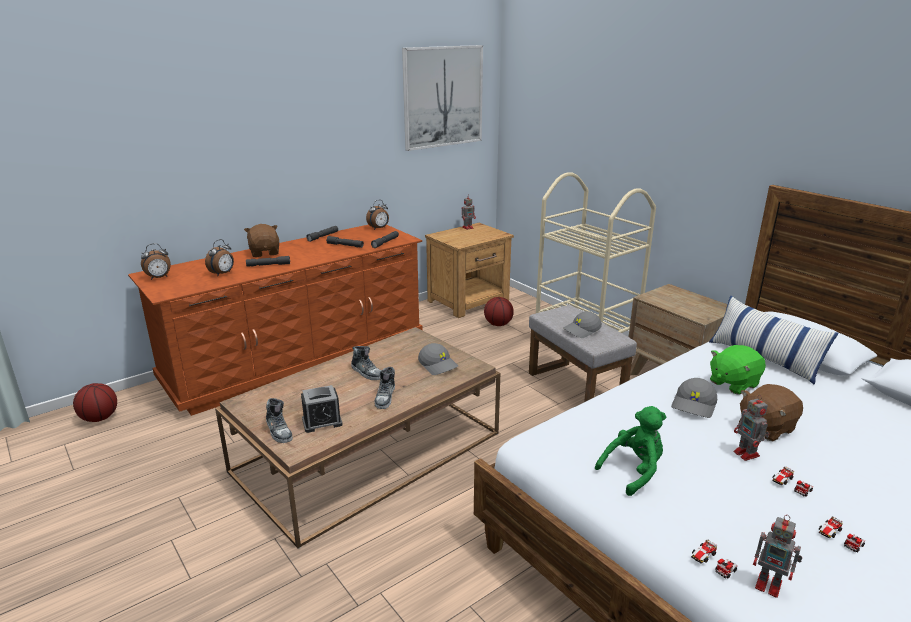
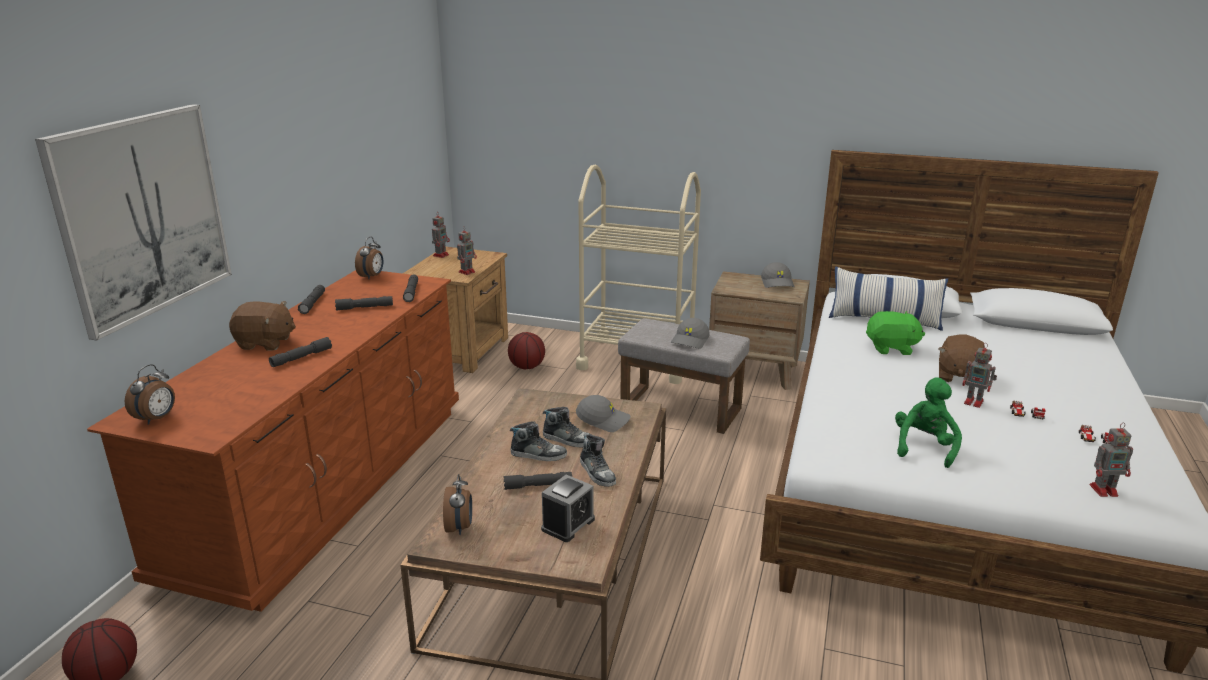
camera: 35 degrees left, 0 degrees up
alarm clock [205,239,234,276] -> alarm clock moved to [443,474,472,535]
brown plush toy [244,224,279,257] -> brown plush toy turned 150 degrees clockwise [229,301,296,350]
shoe [266,398,293,443] -> shoe moved to [543,407,591,448]
picture [402,45,483,151] -> picture moved to [35,104,232,341]
grey cap [671,378,717,418] -> grey cap moved to [761,262,795,288]
toy car [691,539,738,579] -> none
green plush toy [710,345,766,395] -> green plush toy turned 105 degrees counterclockwise [866,311,925,355]
none -> toy robot [457,227,477,275]
none -> grey flashlight [504,472,572,490]

